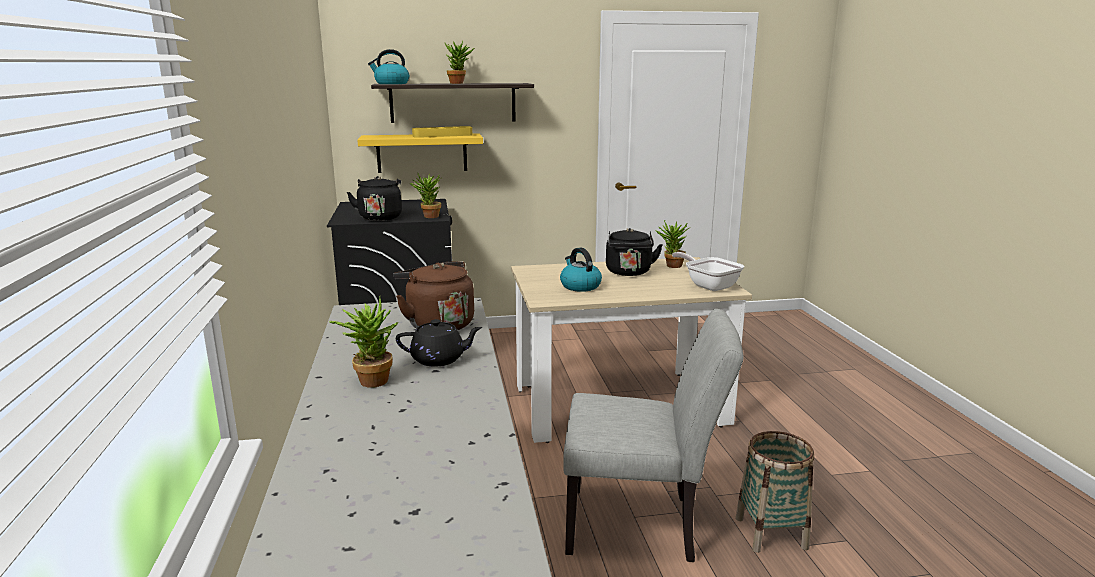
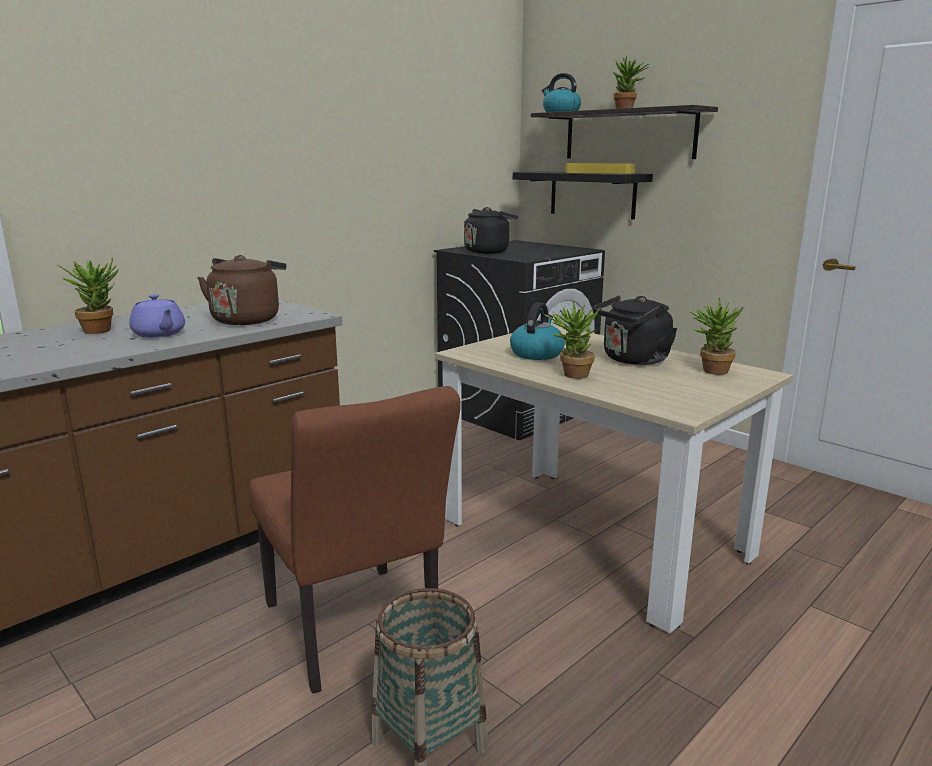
camera: 55 degrees right, 0 degrees up
yellow shelf [358,133,483,173] -> black shelf [513,171,653,220]
black teapot [396,319,482,367] -> purple teapot [129,294,185,338]
potted plant [410,173,441,218] -> potted plant moved to [544,301,600,379]
grey chair [564,309,743,562] -> brown chair [249,386,461,694]
frying pan [672,252,744,291] -> none

